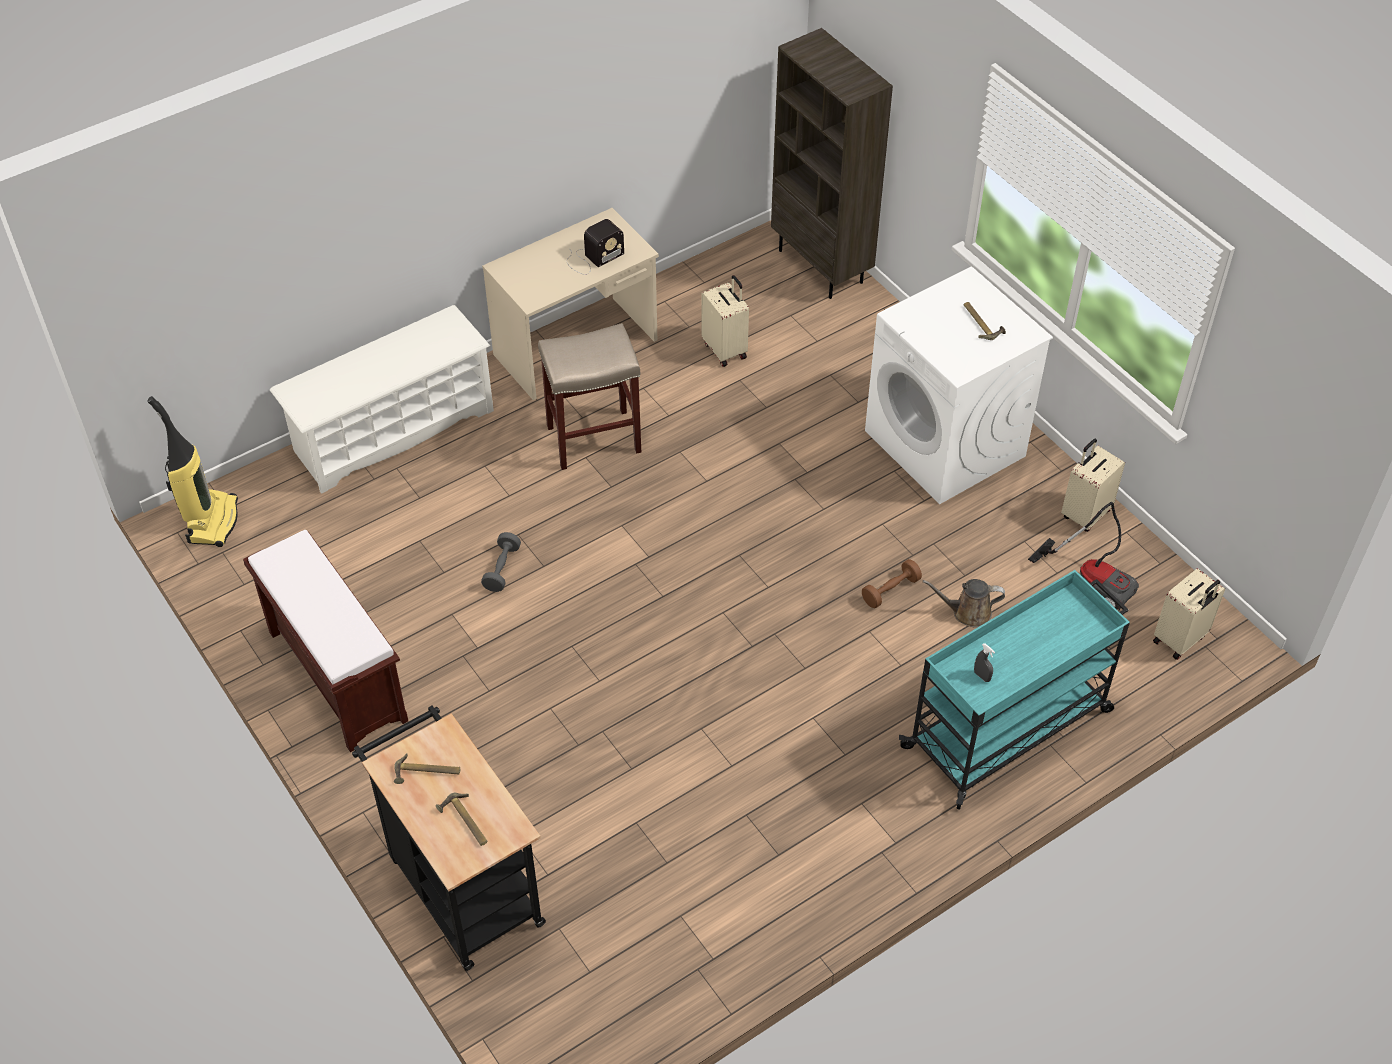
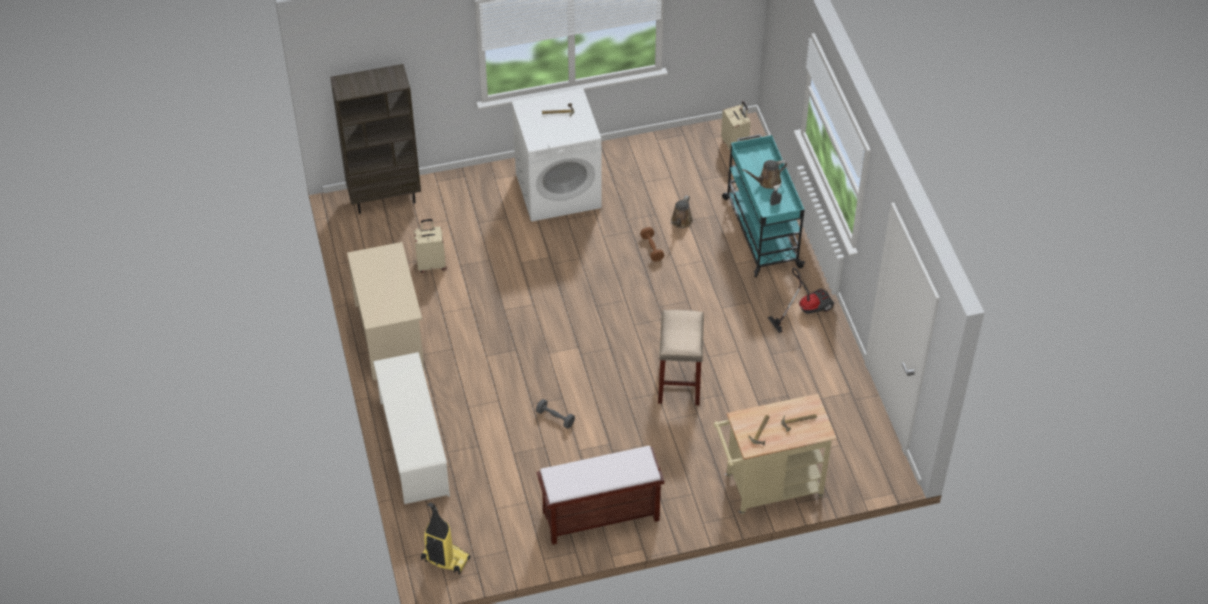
camera: 70 degrees left, 0 degrees up
black cart [352,706,546,971] -> beige cart [714,394,837,515]
beige stool [538,323,641,470] -> beige stool moved to [658,310,704,405]
radio [567,219,624,275] -> none
vacuum cleaner [1028,502,1139,610] -> vacuum cleaner moved to [767,268,834,333]
beige suitcase [1061,439,1125,532] -> none
none -> brown watering can [742,160,787,189]

